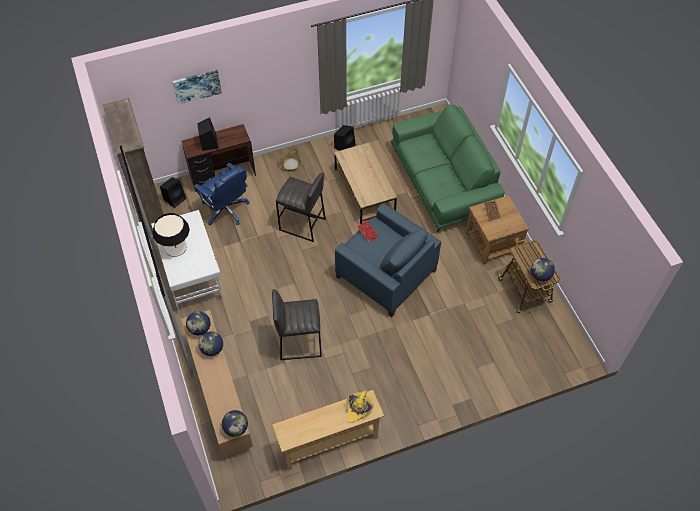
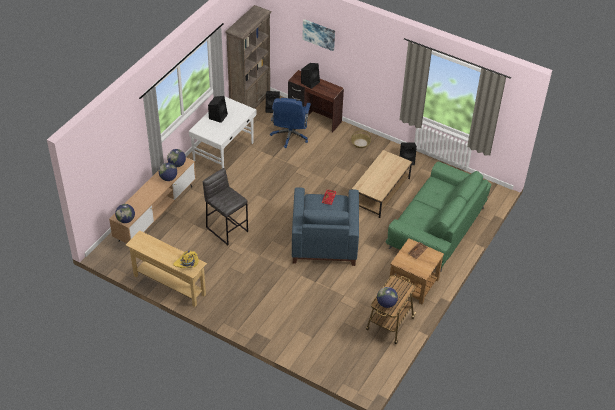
camera: 50 degrees right, 10 degrees down
table lamp [152,213,190,257] -> black speaker [208,96,228,123]
grey stool [276,172,326,242] -> none

